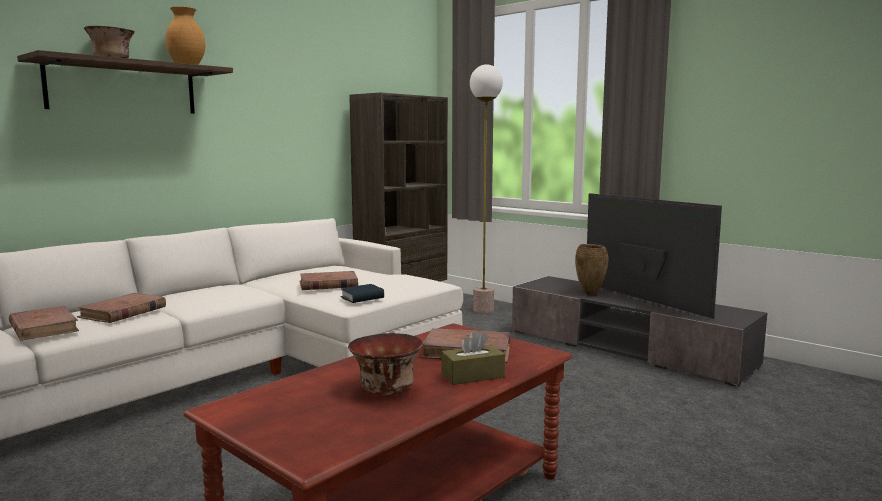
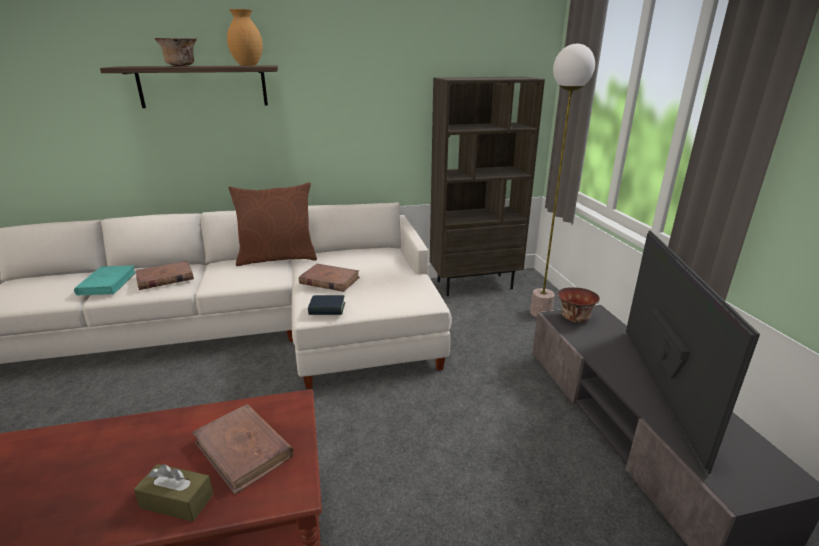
camera: 35 degrees right, 15 degrees up
brown book [9,306,79,341] -> turquoise book [74,265,136,295]
bowl [348,333,423,395] -> bowl moved to [558,287,600,323]
brown vase [575,244,608,295] -> none
none -> brown pillow [228,182,317,266]

